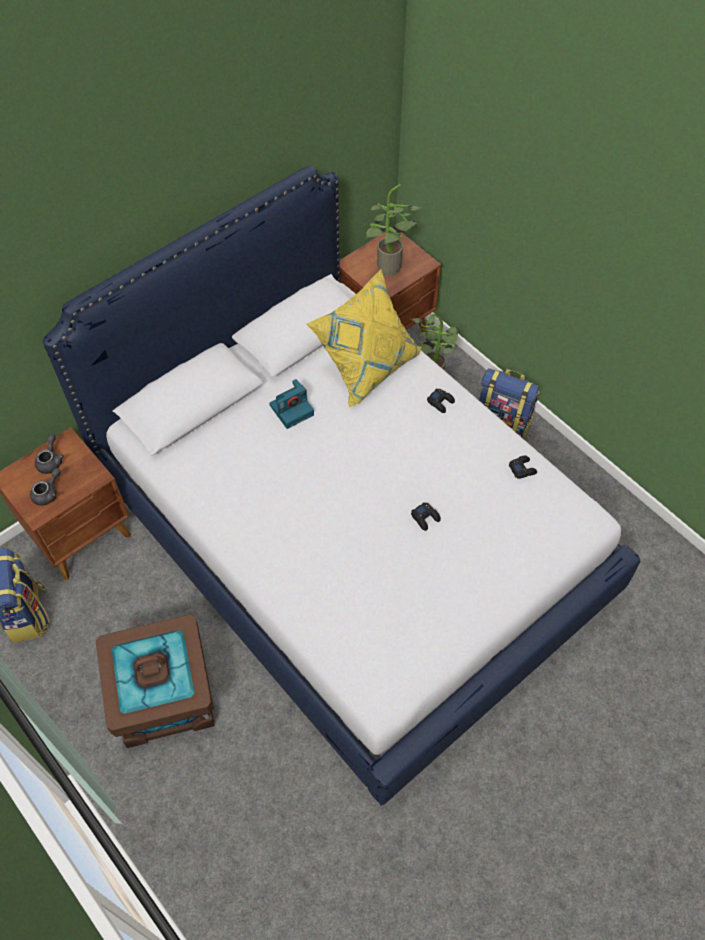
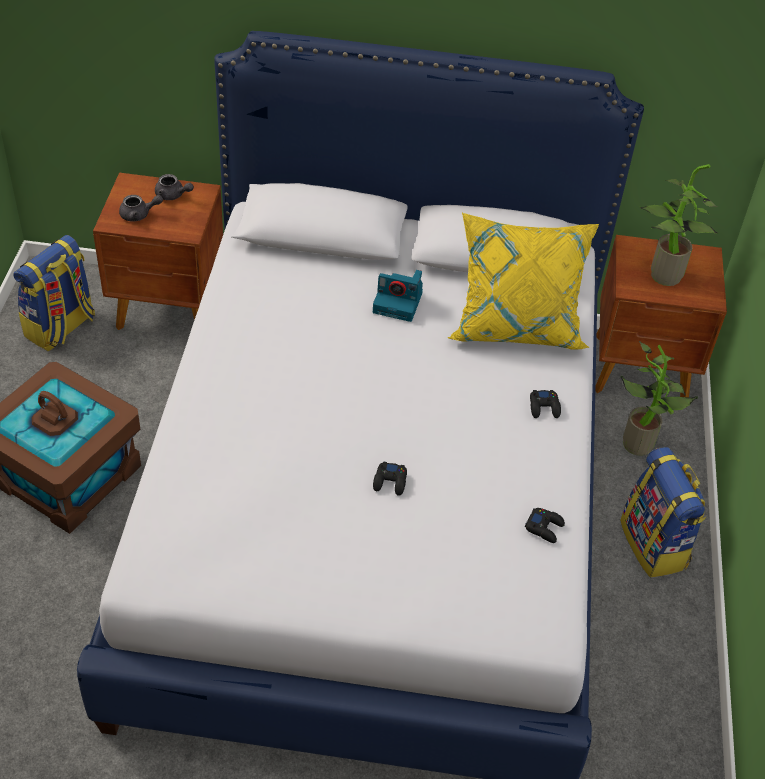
camera: 45 degrees right, 10 degrees down
grey teapot [35,434,64,474] -> grey teapot turned 60 degrees clockwise [155,174,194,200]

